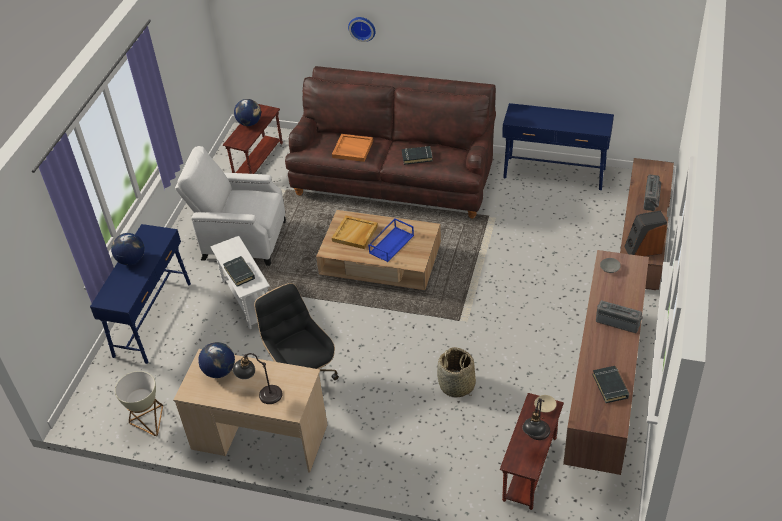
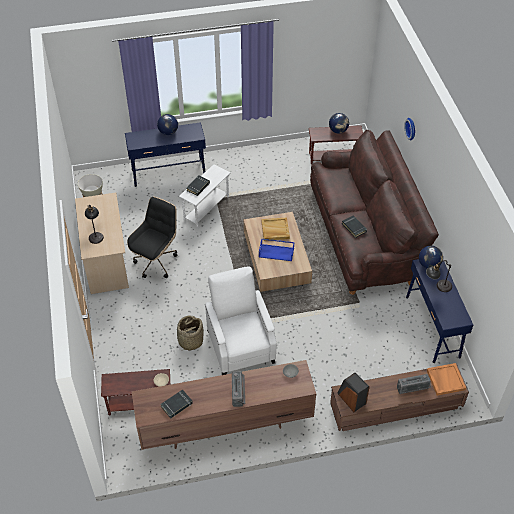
camera: 60 degrees right, 5 degrees up
white armchair [175,146,286,266] -> white armchair moved to [205,266,277,375]
globe [198,342,235,378] -> globe moved to [419,246,443,269]
orange tray [332,134,373,162] -> orange tray moved to [427,363,466,396]
grey table lamp [522,398,550,440] -> grey table lamp moved to [426,260,452,292]

